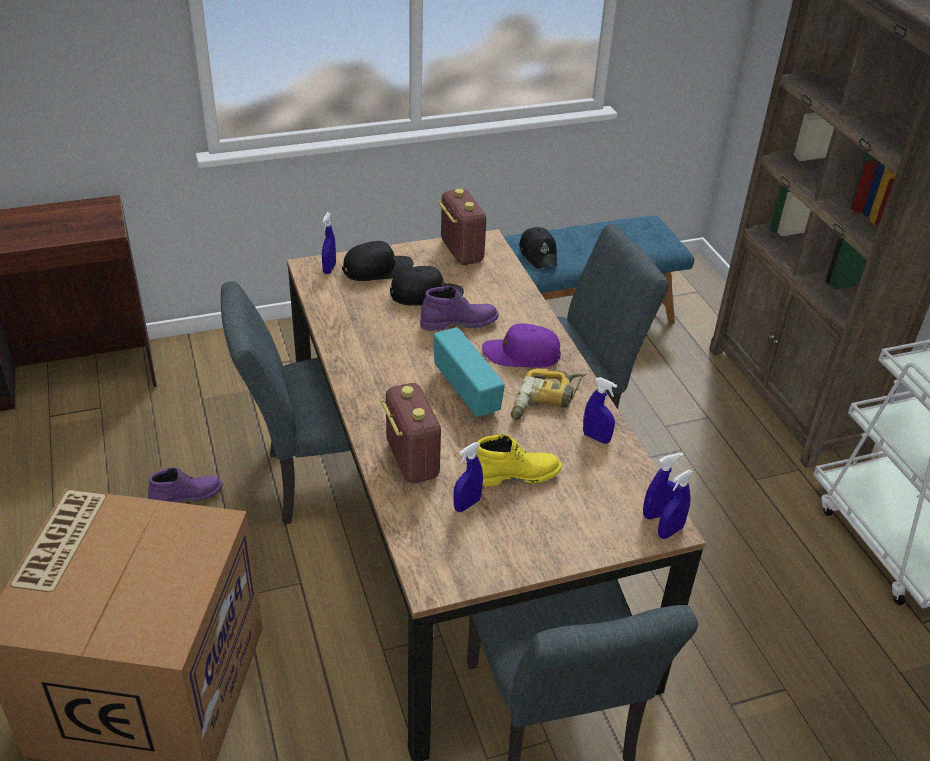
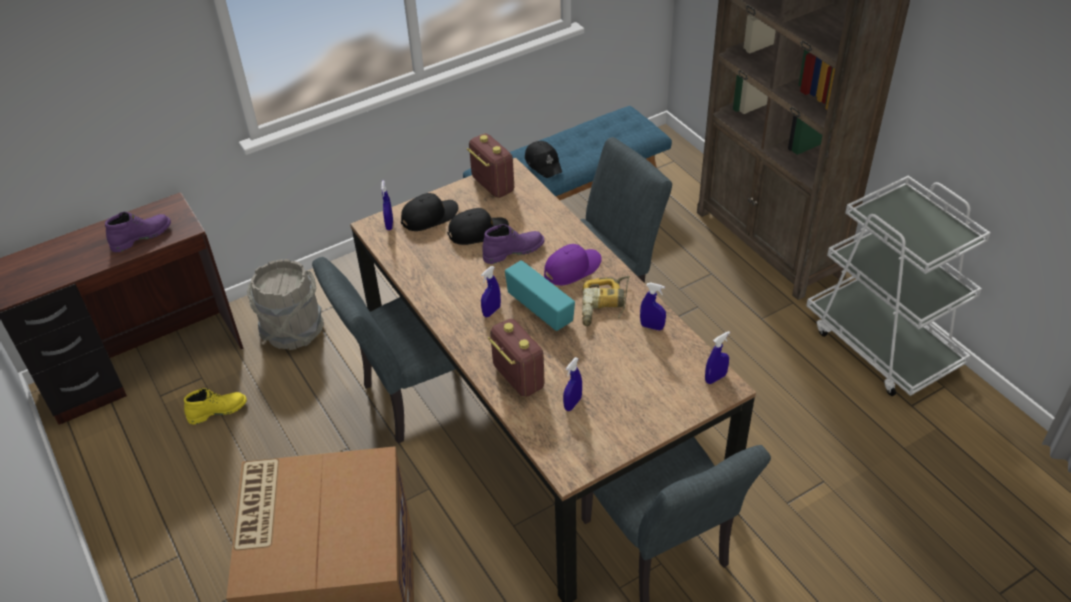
camera: 10 degrees left, 5 degrees up
purple boot [148,467,223,502] -> purple boot moved to [105,212,171,253]
yellow boot [476,434,561,488] -> yellow boot moved to [184,388,247,425]
purple cap [482,323,561,368] -> purple cap turned 150 degrees clockwise [544,244,602,285]
blue spray bottle [658,470,693,539] -> blue spray bottle moved to [481,266,501,317]
none -> grey bucket [247,259,324,350]

